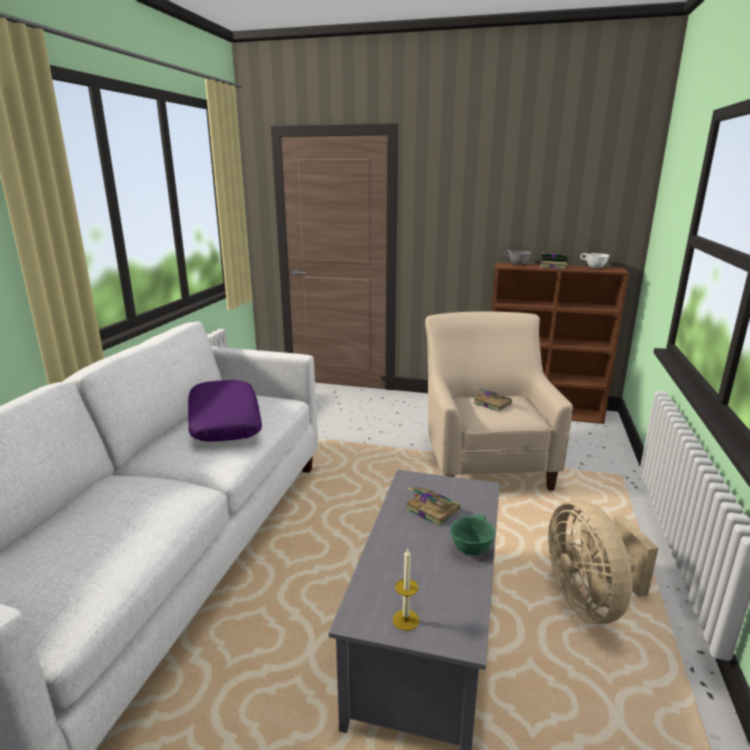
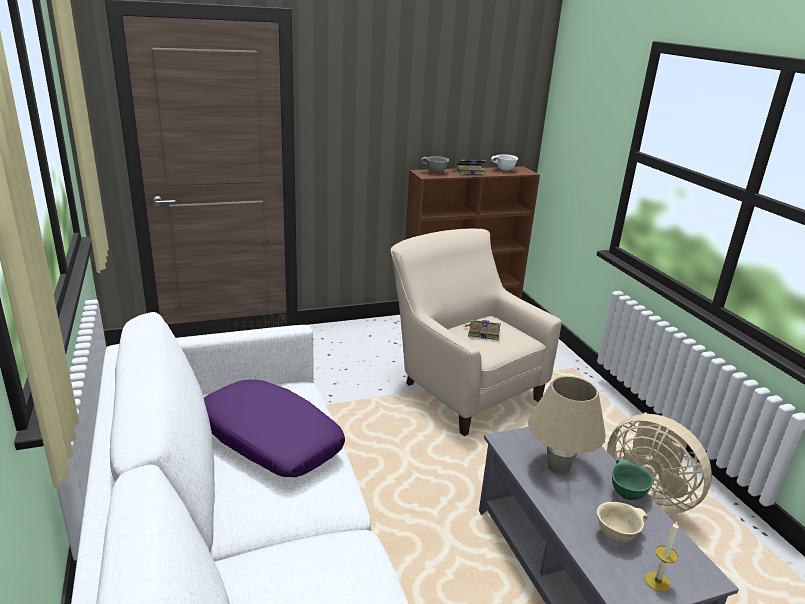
camera: 35 degrees left, 5 degrees up
book [405,487,460,527] -> beige table lamp [528,376,606,474]
none -> beige bowl [597,502,648,543]

